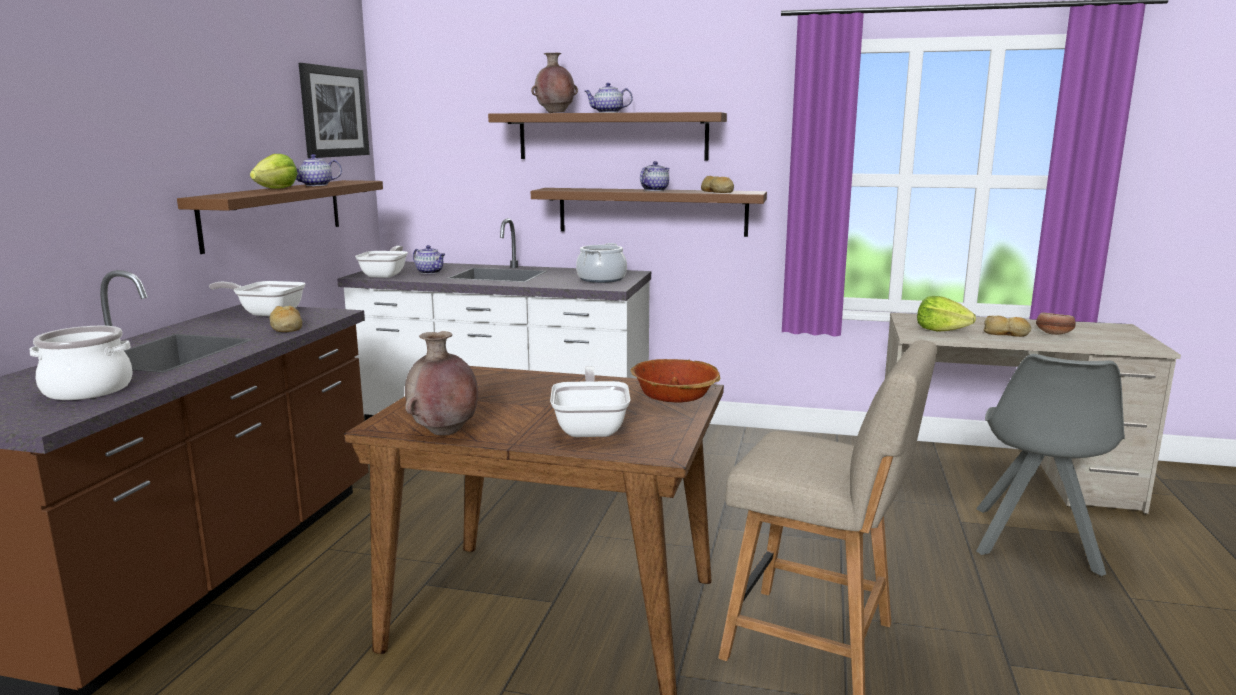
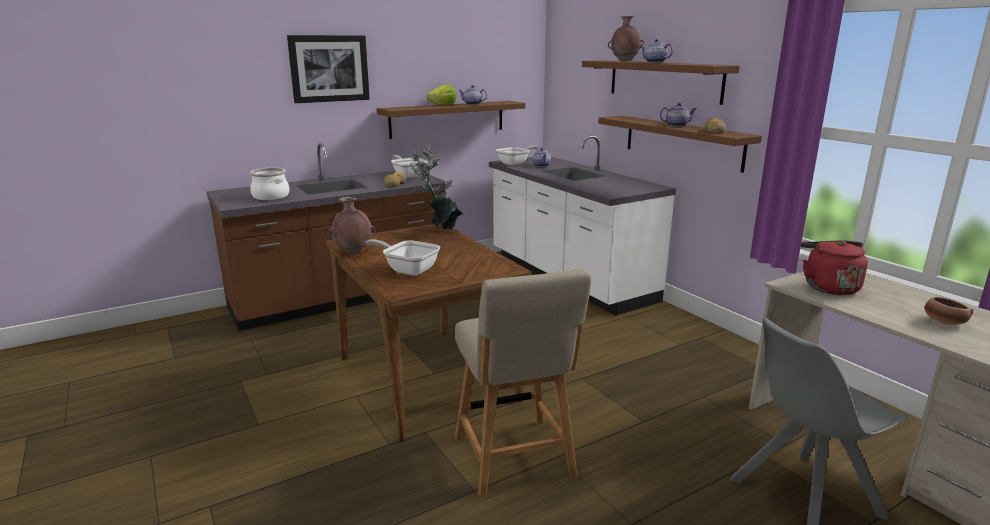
camera: 45 degrees right, 5 degrees up
picture [299,63,370,158] -> picture moved to [287,35,370,103]
frying pan [550,366,631,437] -> frying pan turned 105 degrees counterclockwise [365,239,440,276]
cooking pot [576,243,627,283] -> none
bowl [630,359,720,402] -> none
lettuce [917,296,976,332] -> red kettle [801,240,868,295]
bread [984,316,1031,337] -> none
none -> potted plant [410,146,464,229]

